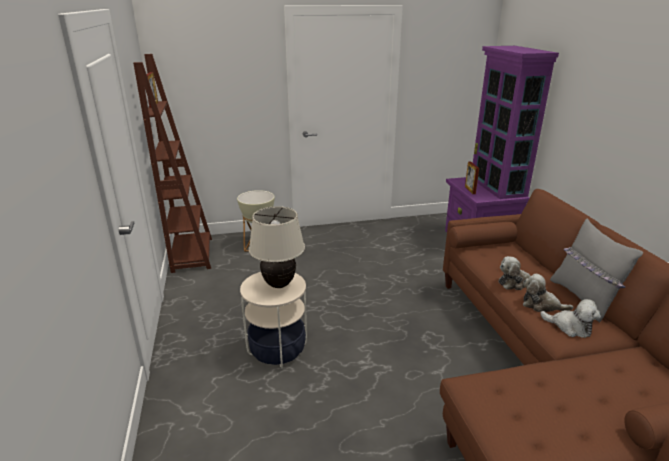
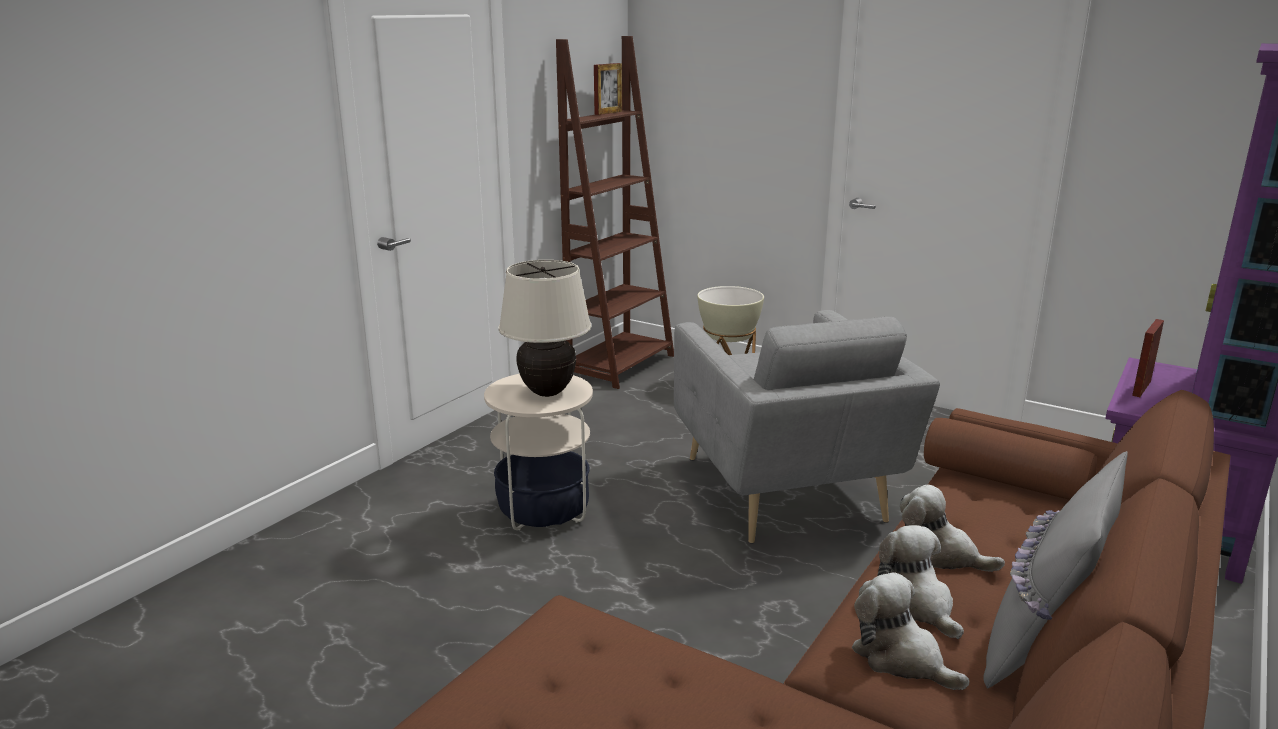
camera: 45 degrees right, 5 degrees down
plush toy [540,299,601,338] -> plush toy turned 150 degrees clockwise [852,572,970,690]
none -> grey armchair [674,310,940,543]

